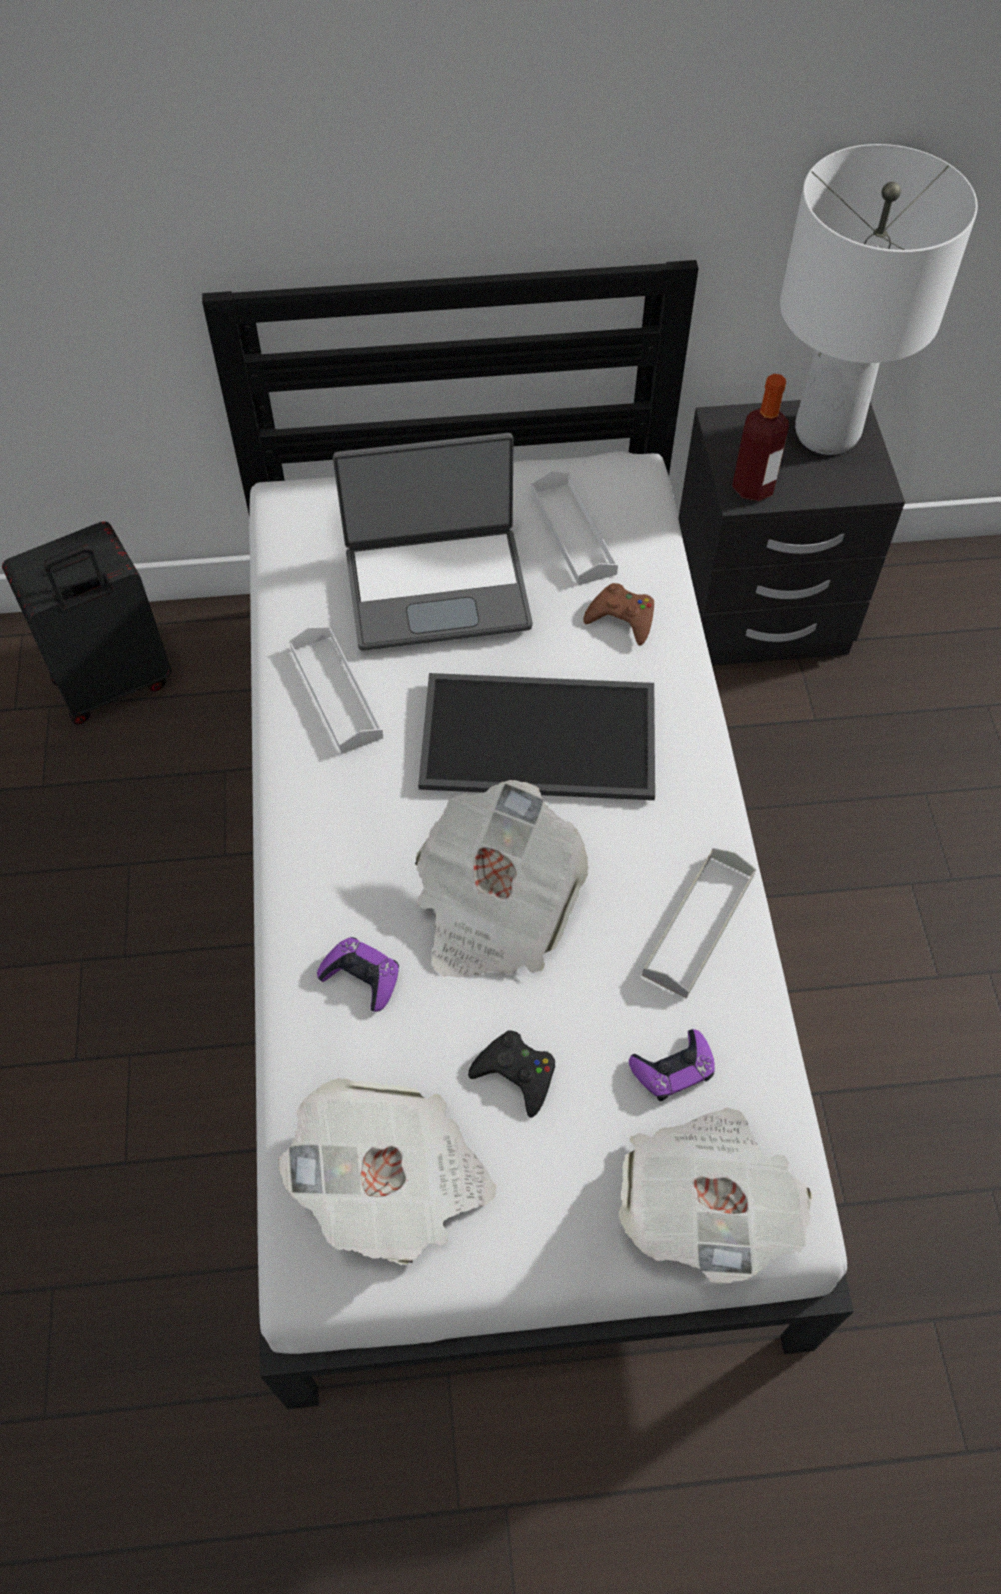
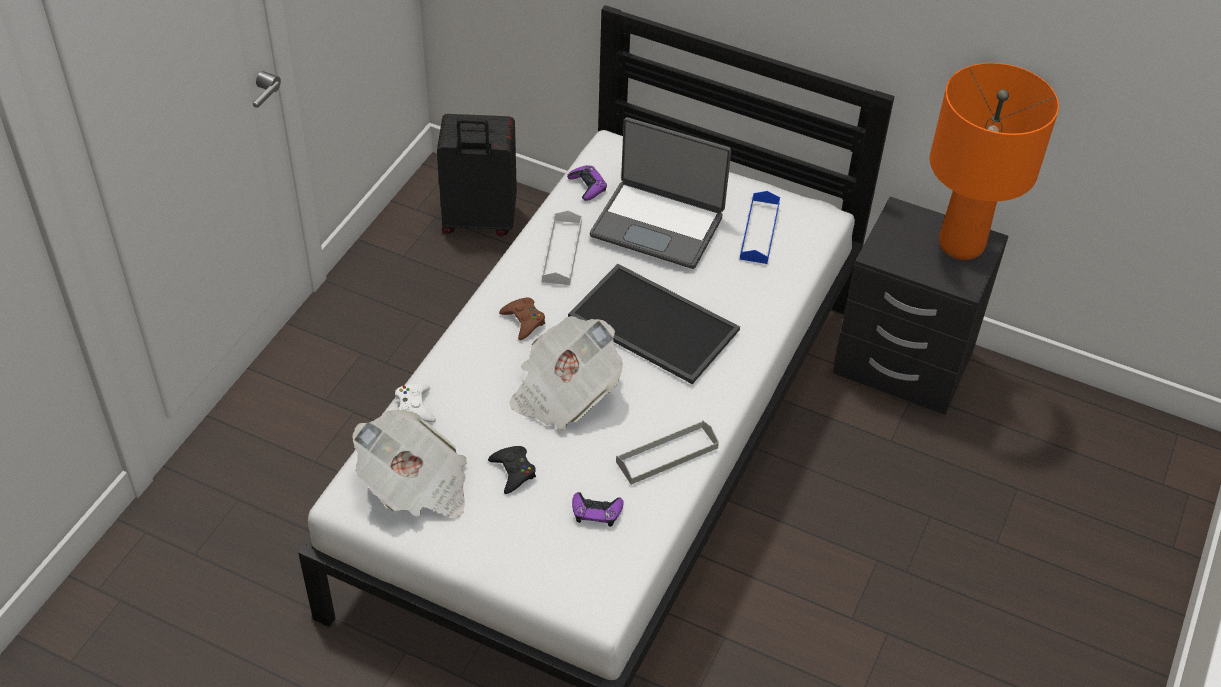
camera: 30 degrees right, 10 degrees down
purple game controller [317,937,399,1012] -> purple game controller moved to [567,165,607,201]
white tray [531,471,618,586] -> blue tray [740,191,780,264]
brown game controller [583,583,654,646] -> brown game controller moved to [499,297,545,340]
newspaper [619,1108,813,1284] -> none
bottle [732,374,789,501] -> none
white table lamp [780,144,978,455] -> orange table lamp [930,63,1059,260]
none -> white game controller [395,383,436,422]

